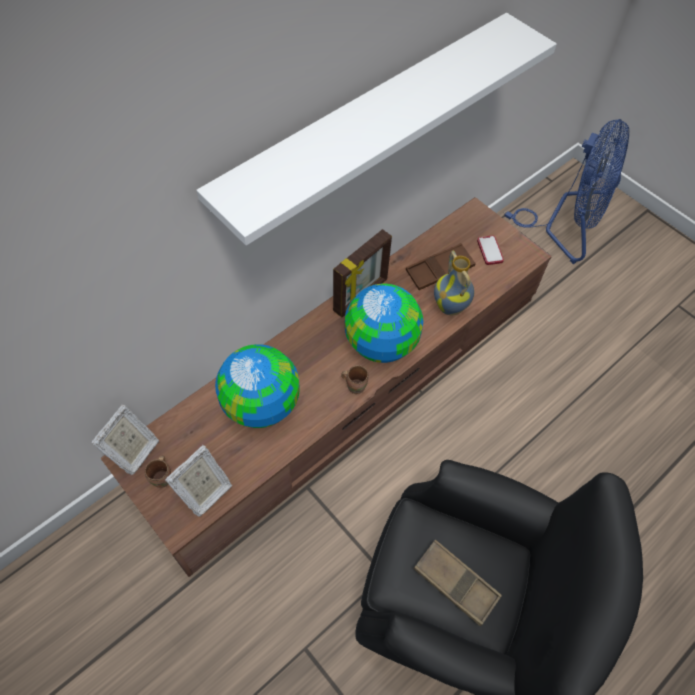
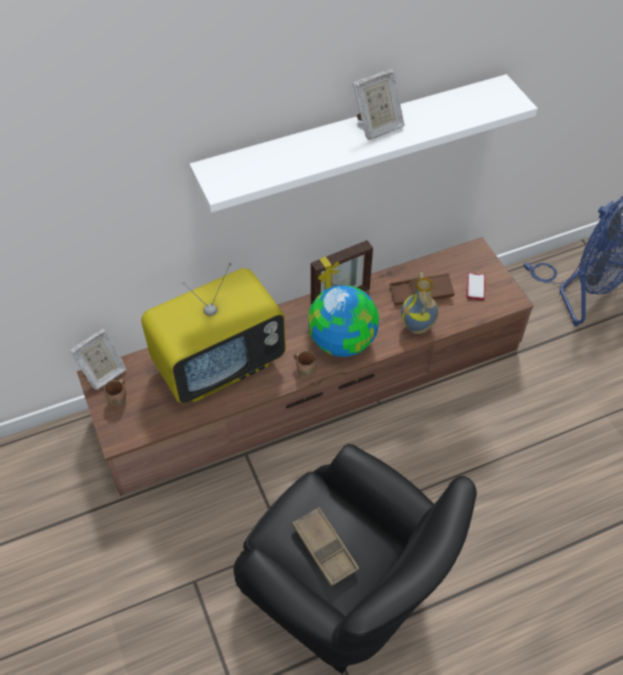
camera: 20 degrees right, 5 degrees down
picture frame [165,445,232,517] -> picture frame moved to [353,69,405,140]
globe [215,344,300,428] -> television [141,263,286,403]

